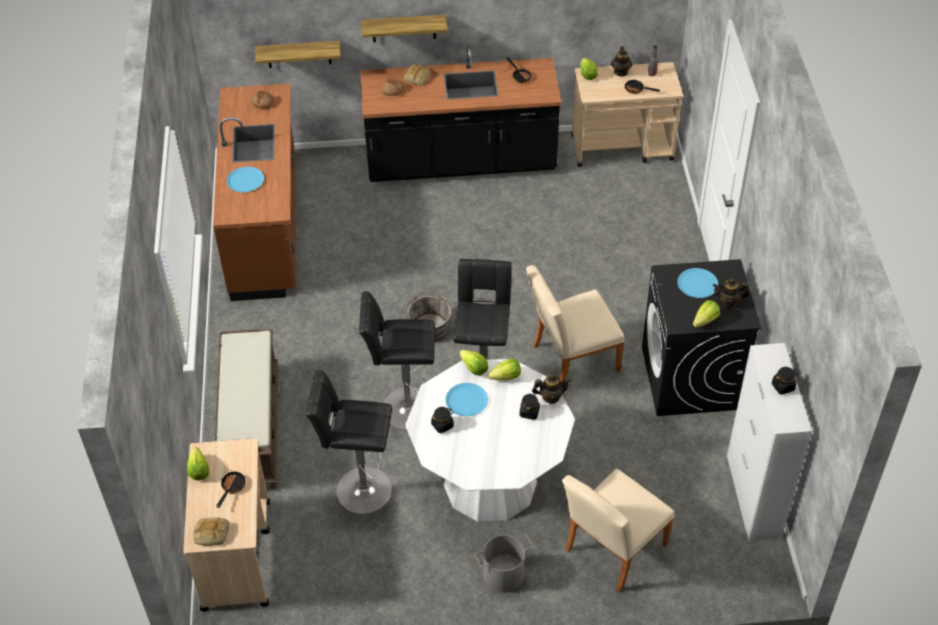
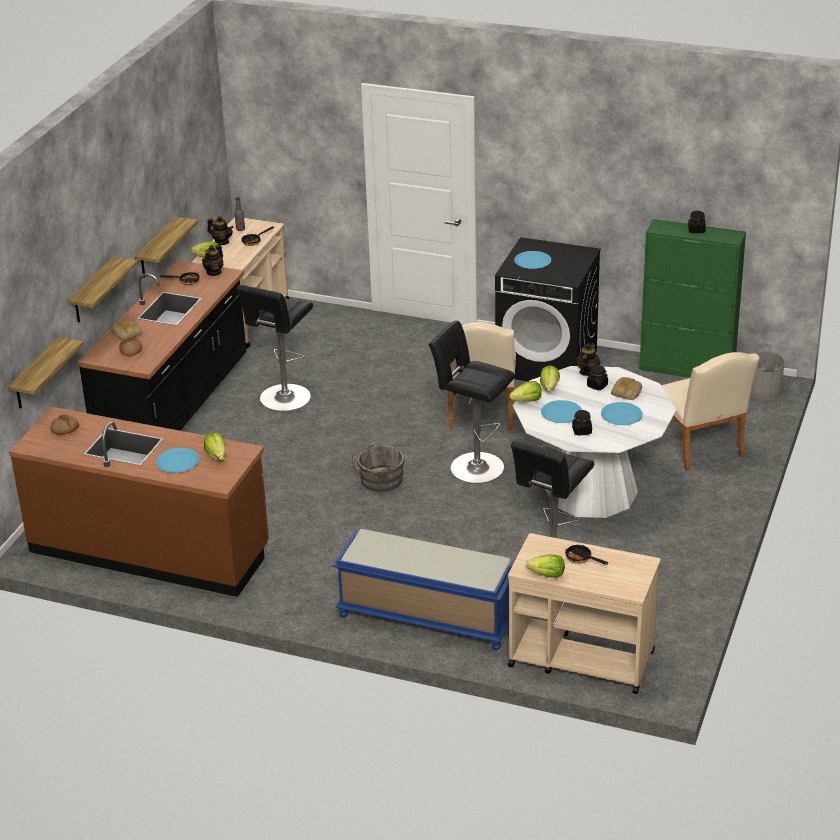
camera: 65 degrees left, 15 degrees down
bread [193,518,229,546] -> bread moved to [611,377,642,400]
brown bench [215,329,278,488] -> blue bench [333,529,513,650]
black stool [359,291,435,430] -> black stool moved to [237,285,313,411]
grey bucket [475,534,533,593] -> grey bucket moved to [750,344,784,400]
lettuce [693,300,720,327] -> lettuce moved to [204,433,226,461]
teapot [713,279,749,309] -> teapot moved to [202,245,223,276]
white cabinet [727,343,812,541] -> green cabinet [639,219,746,378]
none -> shelf [135,216,198,277]
none -> blue plate [601,402,643,425]

